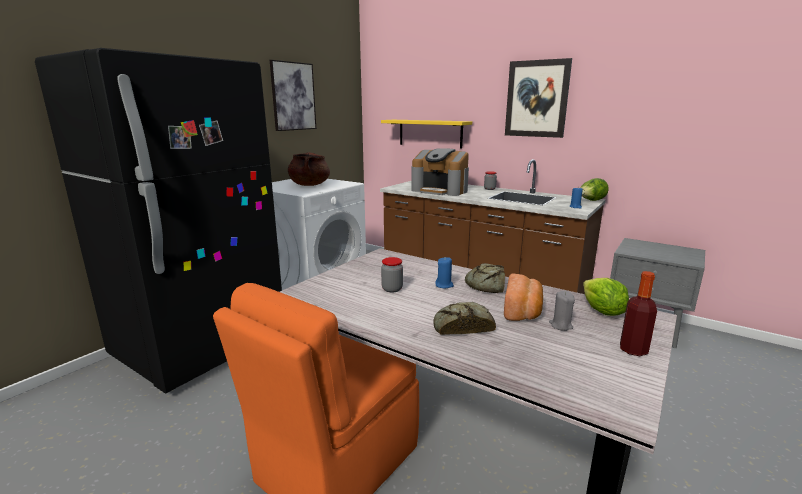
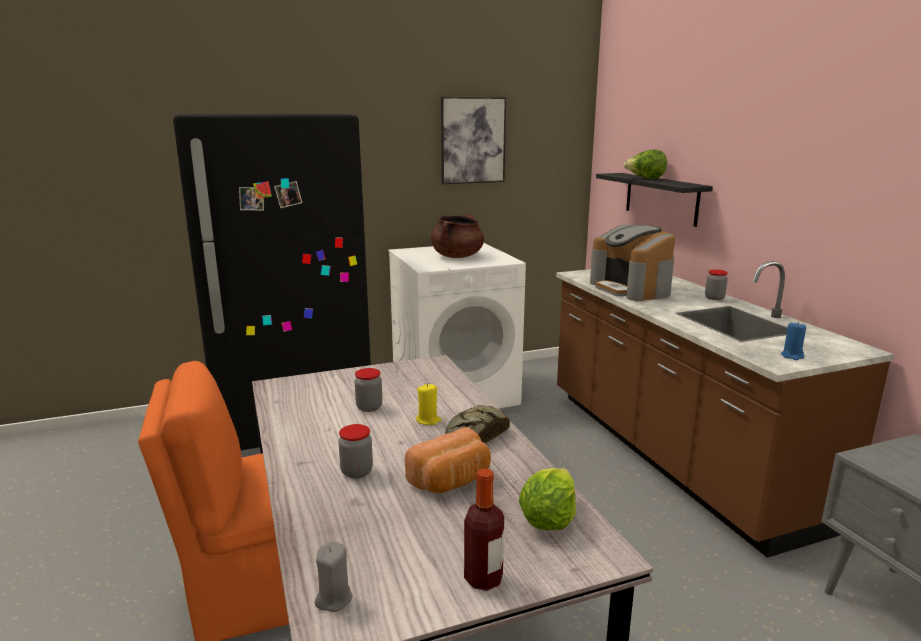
camera: 35 degrees right, 0 degrees up
yellow shelf [381,120,472,148] -> black shelf [596,173,713,227]
bread [433,302,496,335] -> jar [339,424,373,479]
blue candle [435,257,454,288] -> yellow candle [416,384,441,425]
picture [505,58,572,138] -> none
grey candle [549,291,575,331] -> grey candle moved to [315,542,353,612]
lettuce [580,178,609,201] -> lettuce moved to [623,149,667,179]

